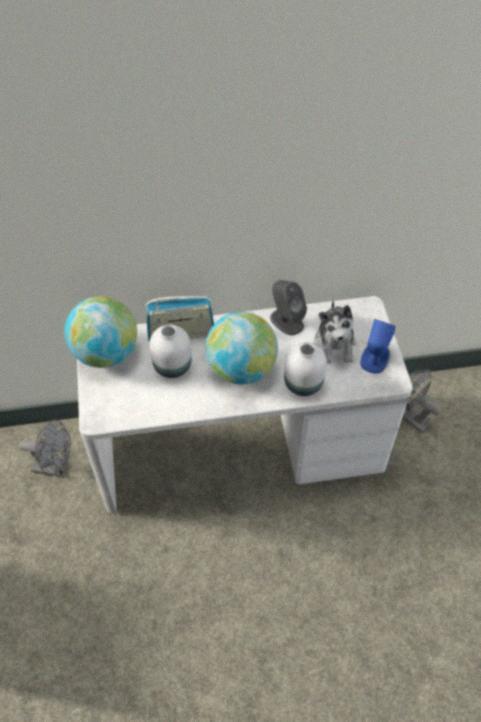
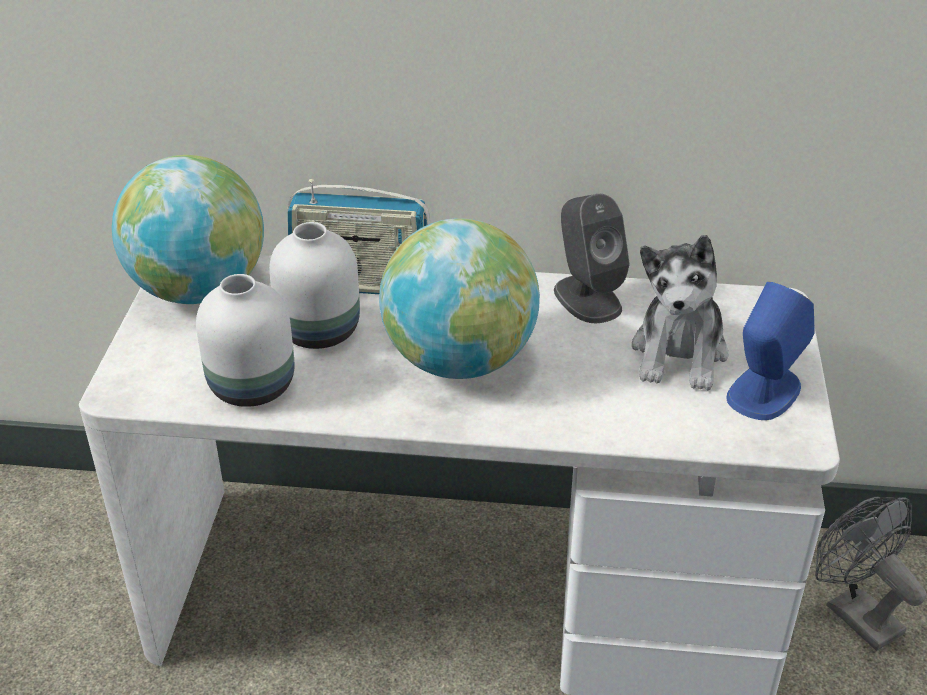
camera: 15 degrees right, 15 degrees down
grey fan [19,420,71,477] -> none
white vase [284,342,327,396] -> white vase moved to [196,274,295,407]

